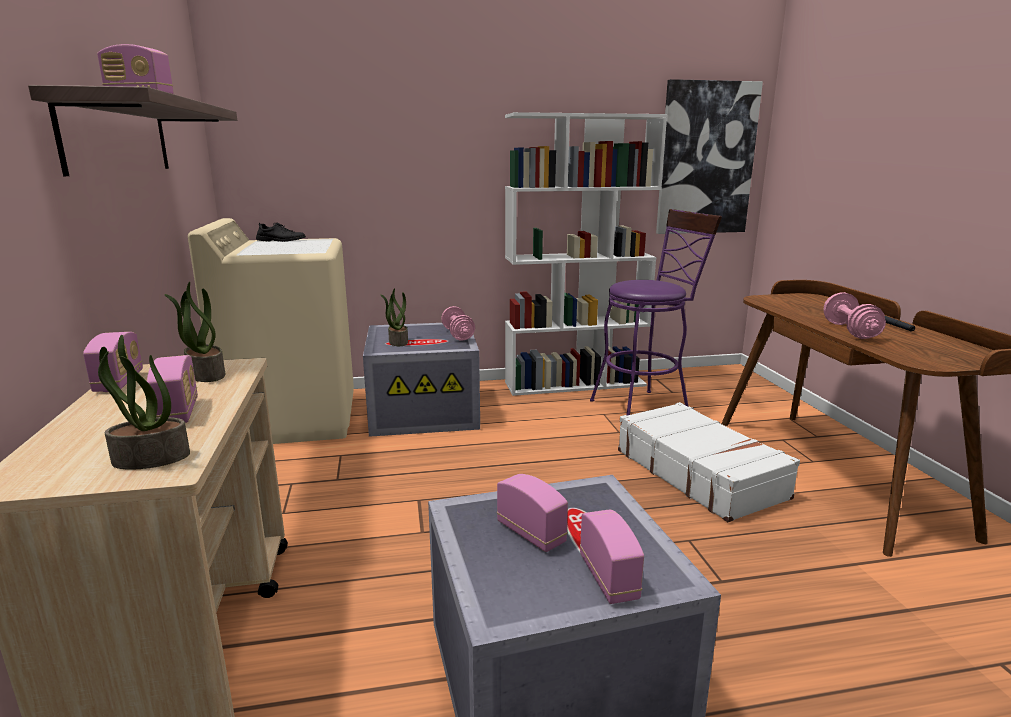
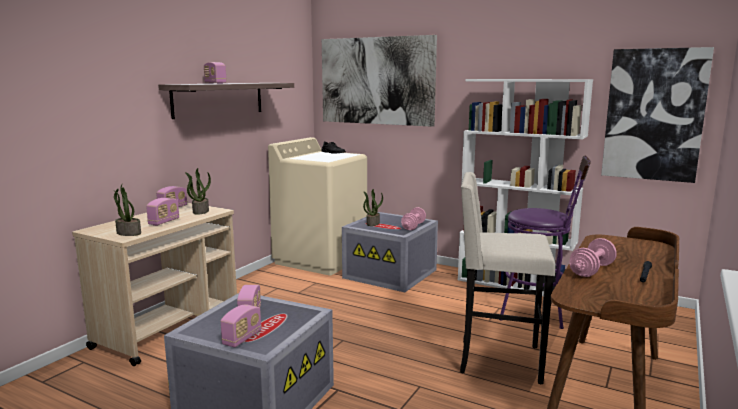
camera: 40 degrees right, 5 degrees down
white suitcase [618,402,800,522] -> beige stool [460,172,555,384]
none -> picture [322,35,437,127]

